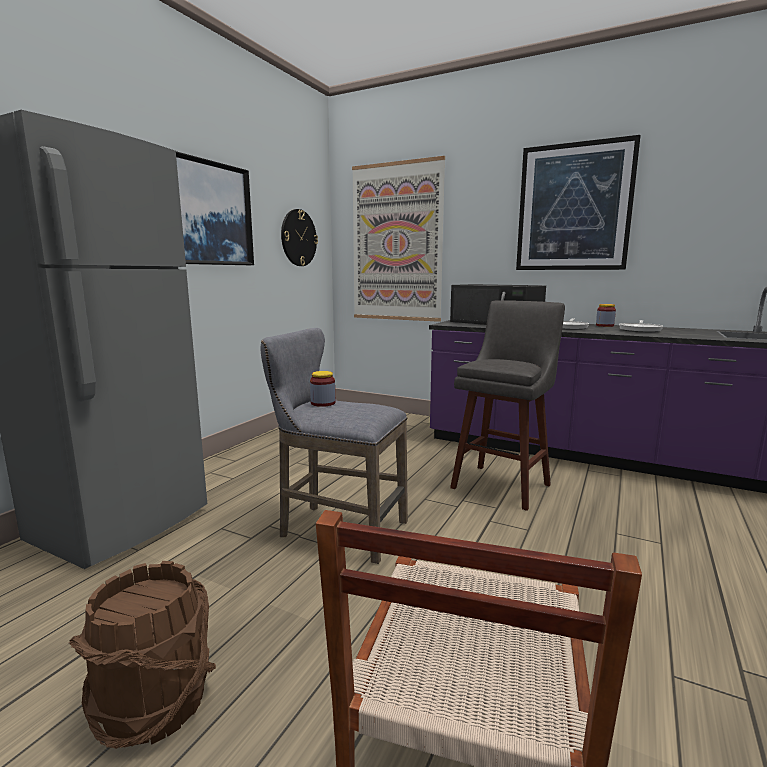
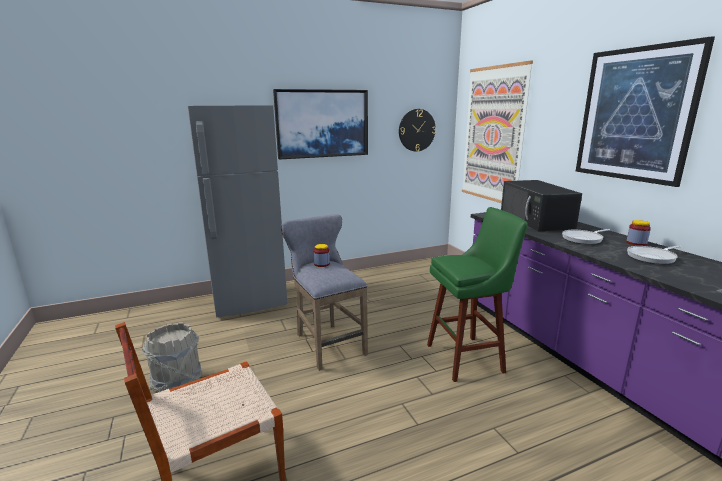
camera: 40 degrees right, 5 degrees up
brown bucket [69,561,216,749] -> grey bucket [142,322,202,392]
grey stool [450,300,565,511] -> green stool [427,207,528,382]

